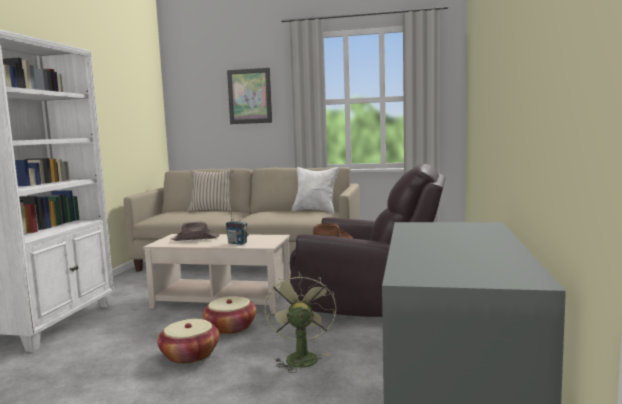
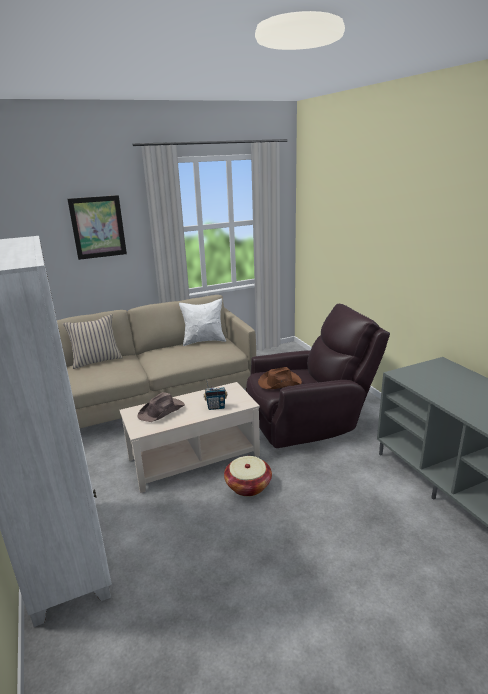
camera: 35 degrees left, 15 degrees up
basket [157,319,219,364] -> none
green fan [265,272,337,373] -> none

